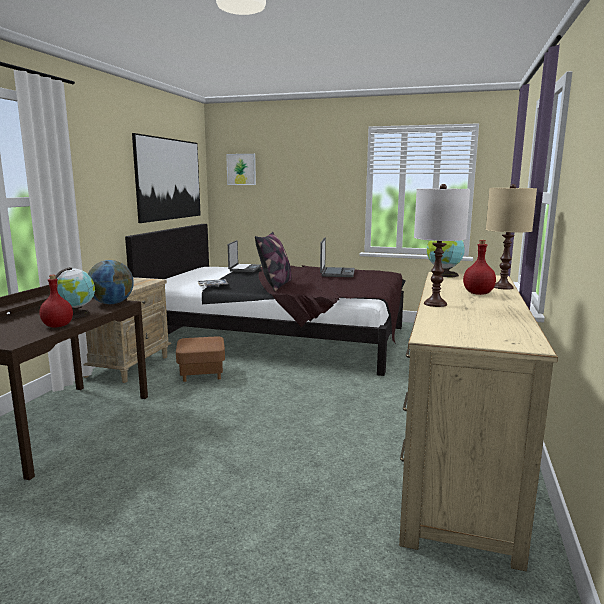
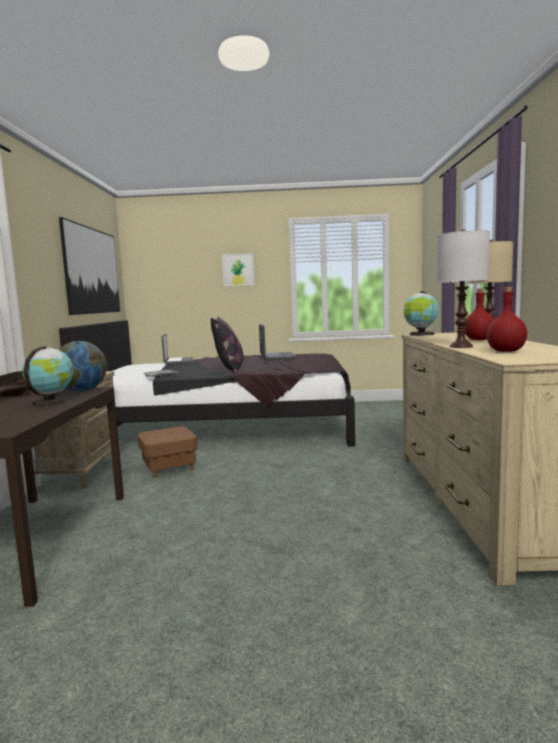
camera: 15 degrees left, 5 degrees down
red bottle [39,275,73,327] -> red bottle moved to [487,286,527,352]
picture [226,154,256,185] -> picture moved to [222,253,255,286]

